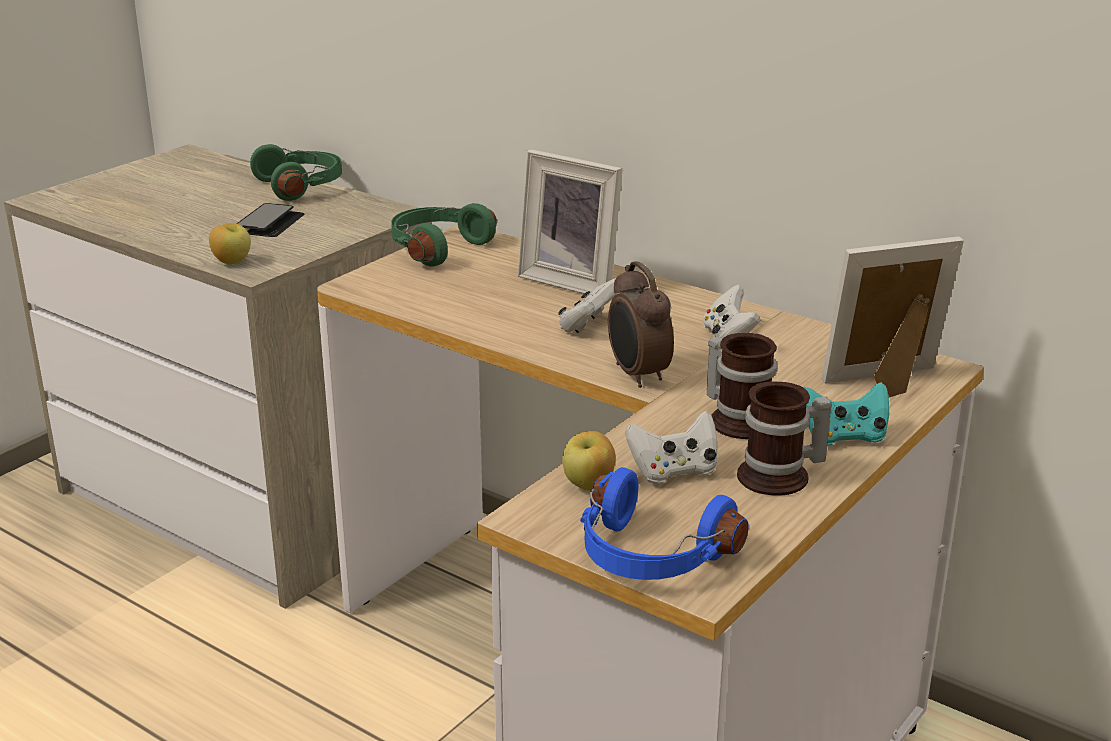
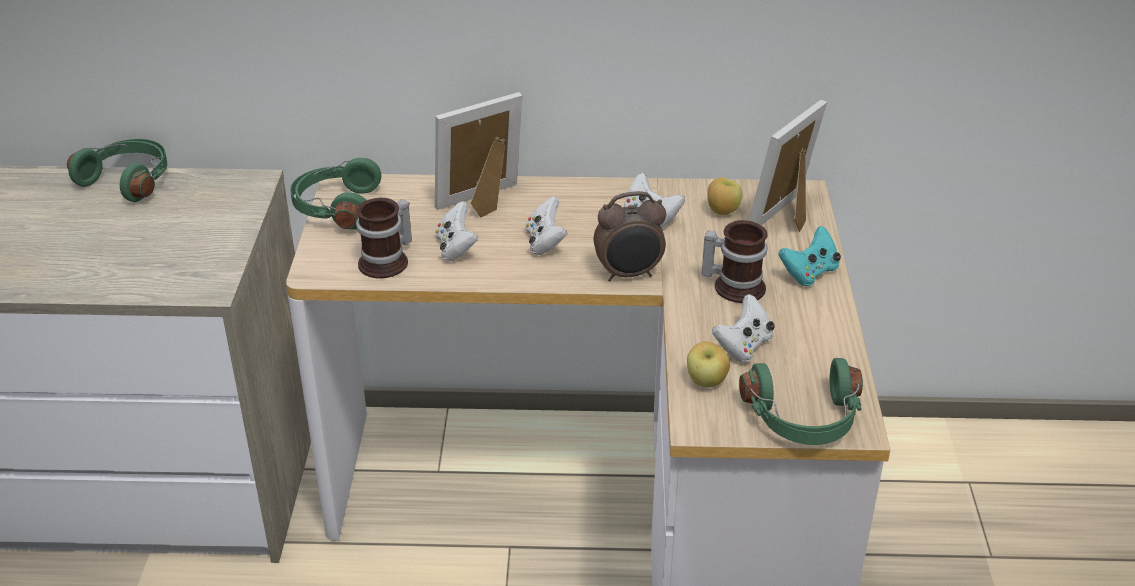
camera: 35 degrees left, 10 degrees up
apple [209,223,251,265] -> apple moved to [707,177,742,215]
phone [237,203,305,237] -> none
picture frame [518,149,623,294] -> picture frame turned 150 degrees clockwise [435,92,522,218]
blue headphones [580,467,749,580] -> green headphones [739,358,863,445]
alarm clock [608,261,674,388] -> alarm clock turned 45 degrees counterclockwise [594,191,666,282]
mug [737,381,832,496] -> mug moved to [356,198,412,279]
none -> white game controller [435,201,478,261]

